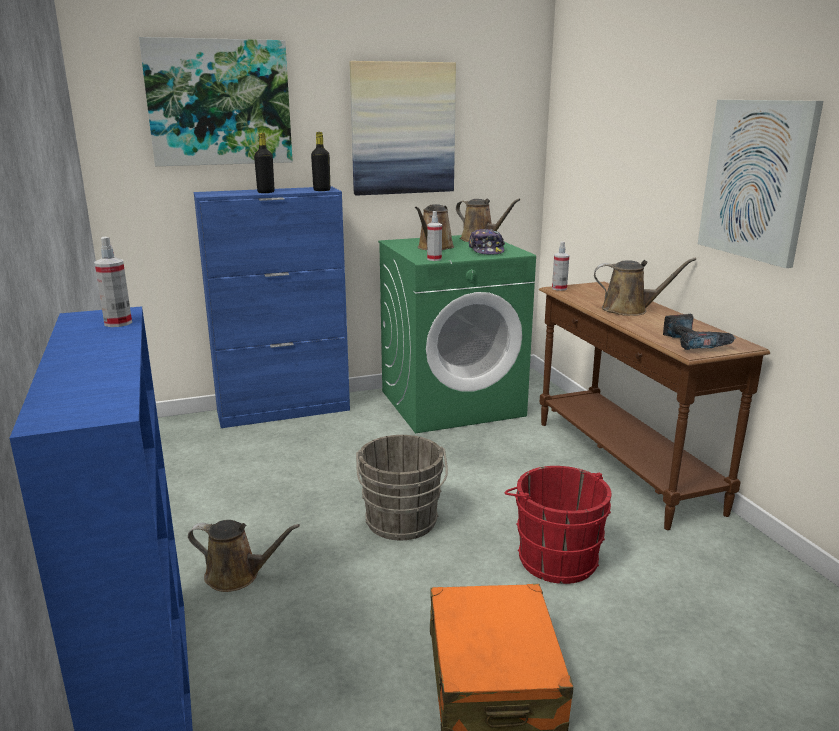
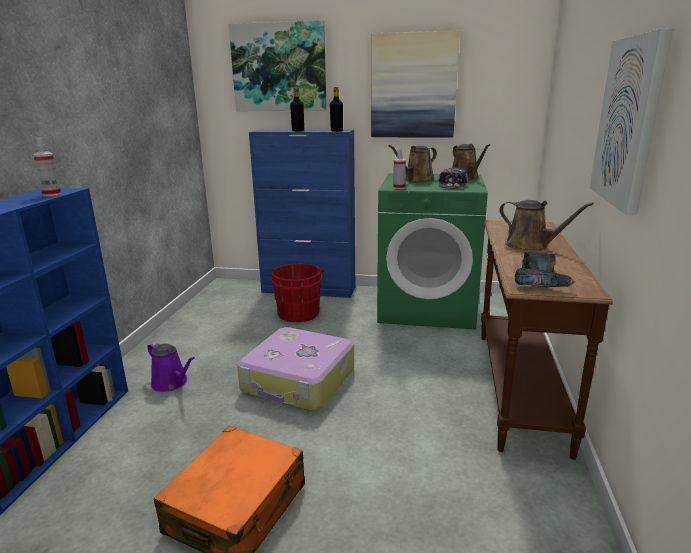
camera: 30 degrees right, 0 degrees up
brown watering can [188,520,300,592] -> purple watering can [147,342,195,392]
grey bucket [356,435,448,540] -> suitcase [237,327,354,411]
red bucket [504,466,611,584] -> red bucket moved to [271,263,324,322]
spray bottle [552,241,569,291] -> none

